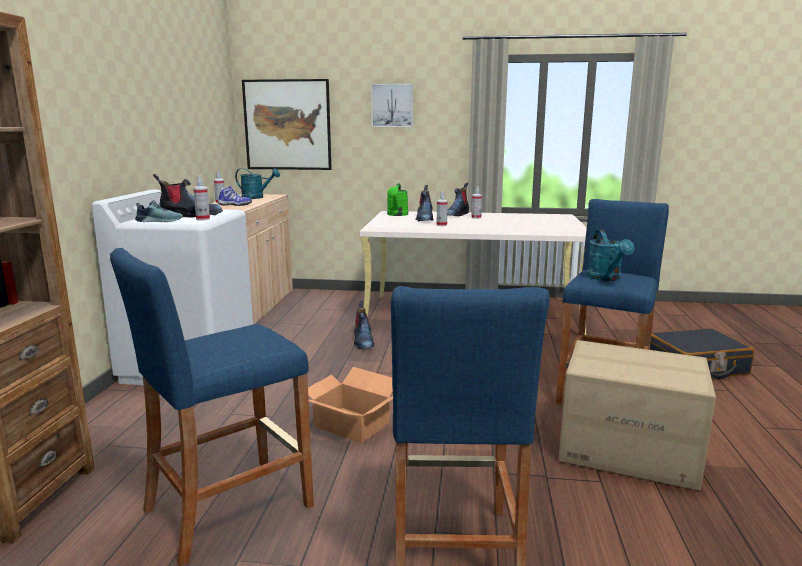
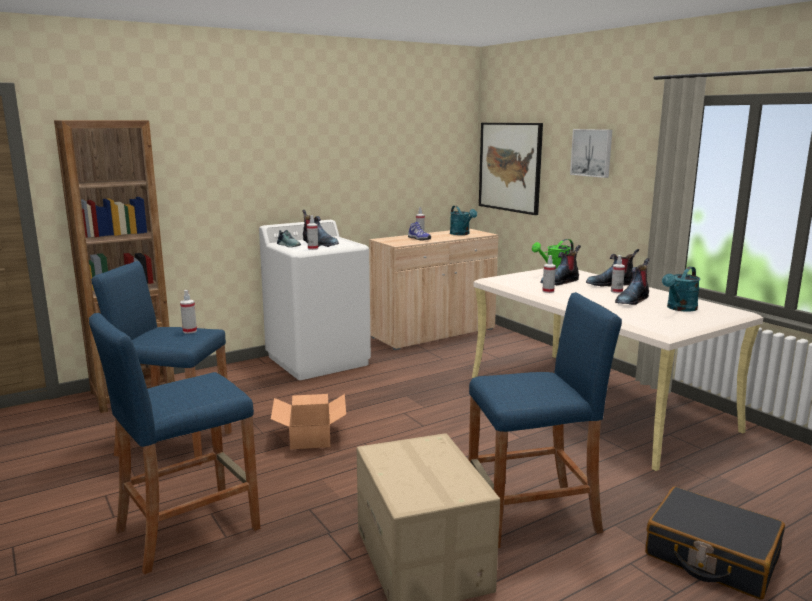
camera: 50 degrees right, 0 degrees up
boot [354,301,374,349] -> boot moved to [615,258,650,305]
turquoise watering can [587,230,635,281] -> turquoise watering can moved to [662,266,700,312]
none -> spray bottle [180,290,197,334]

